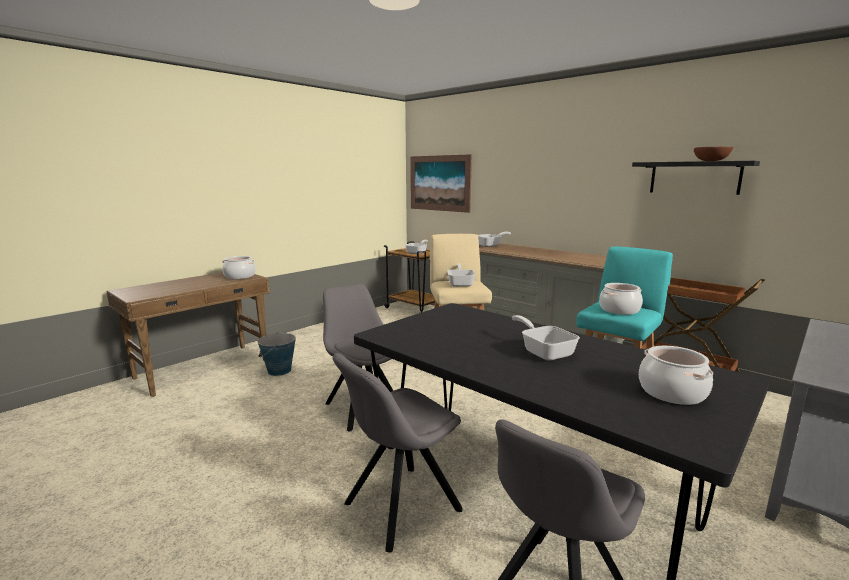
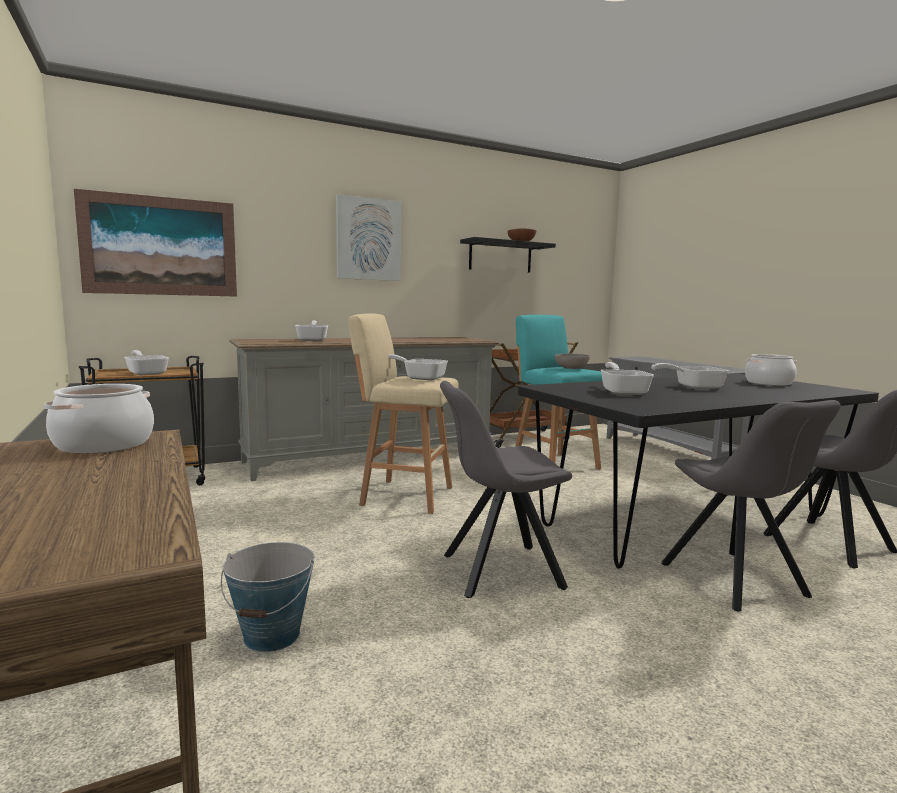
camera: 70 degrees left, 5 degrees down
cooking pot [599,283,643,315] -> grey bowl [554,353,590,369]
none -> picture [336,194,401,281]
none -> frying pan [600,362,654,395]

